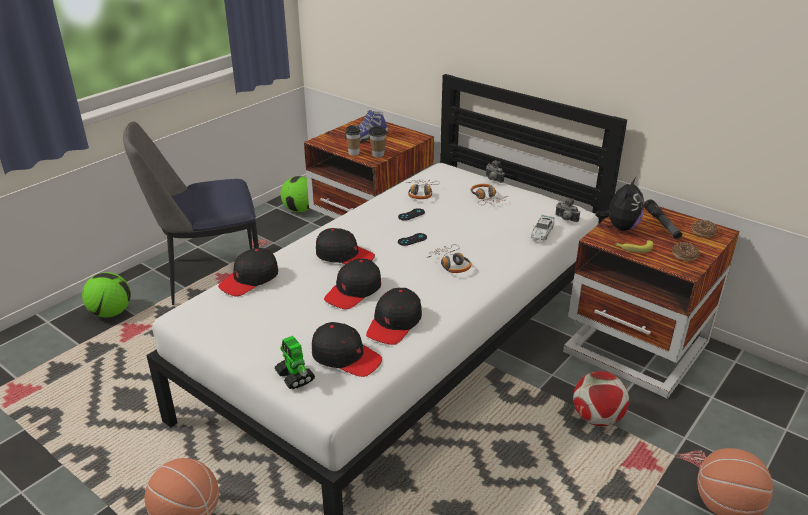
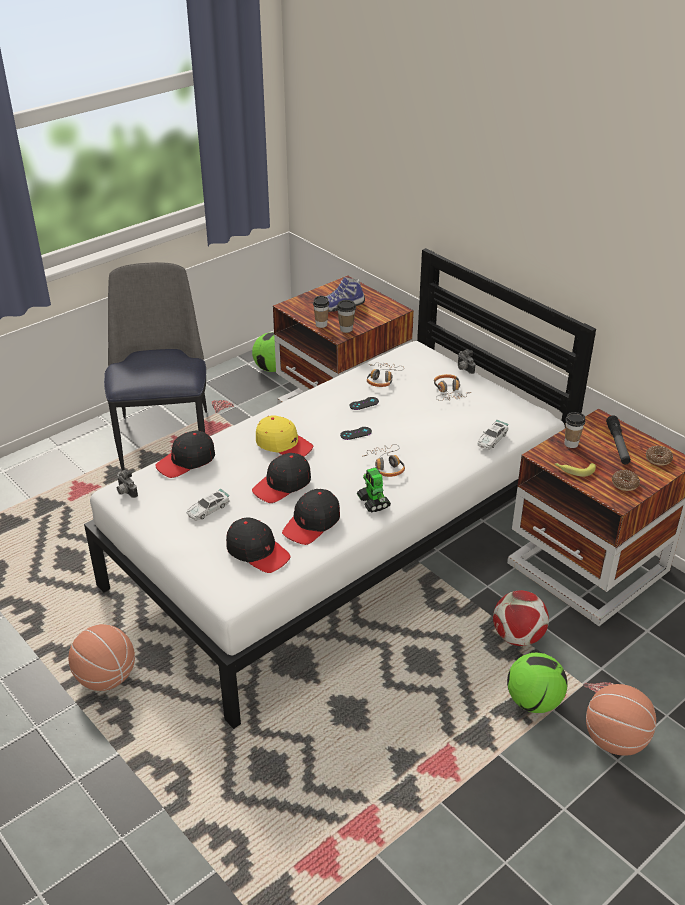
camera: 10 degrees right, 5 degrees up
football [82,272,131,318] -> football moved to [507,653,567,713]
chair [123,122,259,305] -> chair turned 90 degrees clockwise [104,262,207,470]
toy robot [274,336,315,389] -> toy robot moved to [357,467,391,513]
black cap [316,228,375,264] -> yellow cap [256,415,313,456]
camera [555,198,580,222] -> camera moved to [117,470,138,498]
plush toy [595,177,644,231] -> cup [565,412,585,448]
none -> toy car [187,489,230,521]

